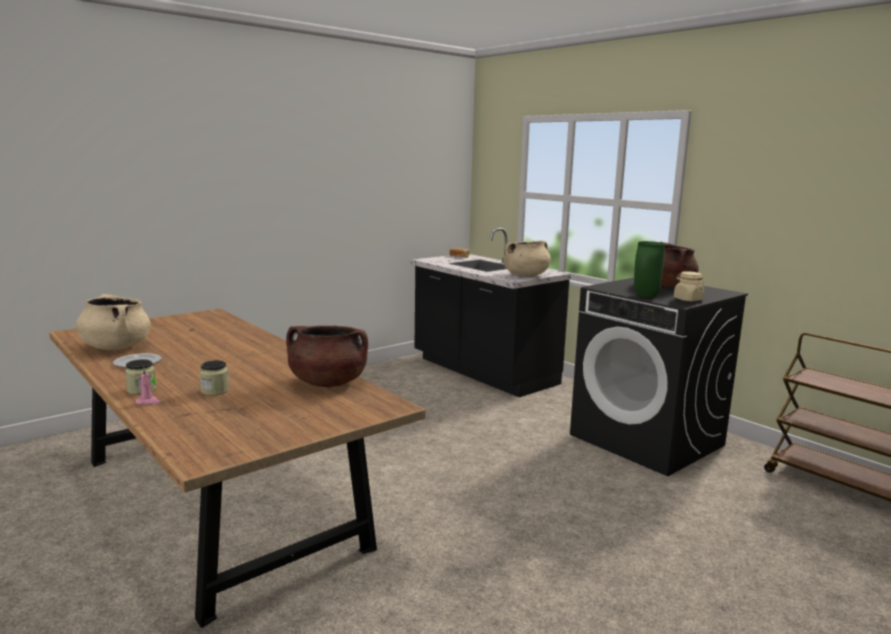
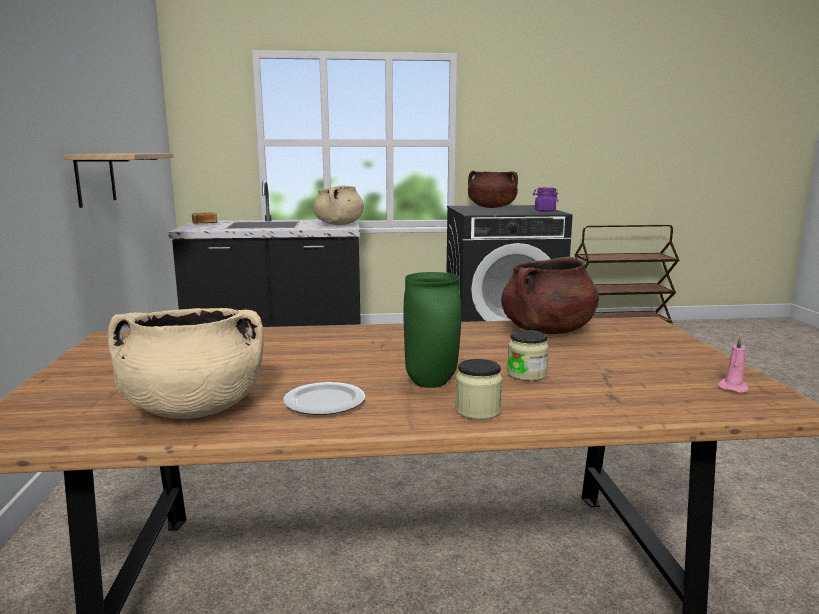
camera: 55 degrees left, 0 degrees up
pink candle [135,368,160,405] -> pink candle moved to [717,335,749,393]
green vase [634,241,665,298] -> green vase moved to [404,272,461,388]
beige jar [674,272,705,301] -> purple jar [533,187,558,212]
none -> shelf [64,153,173,208]

